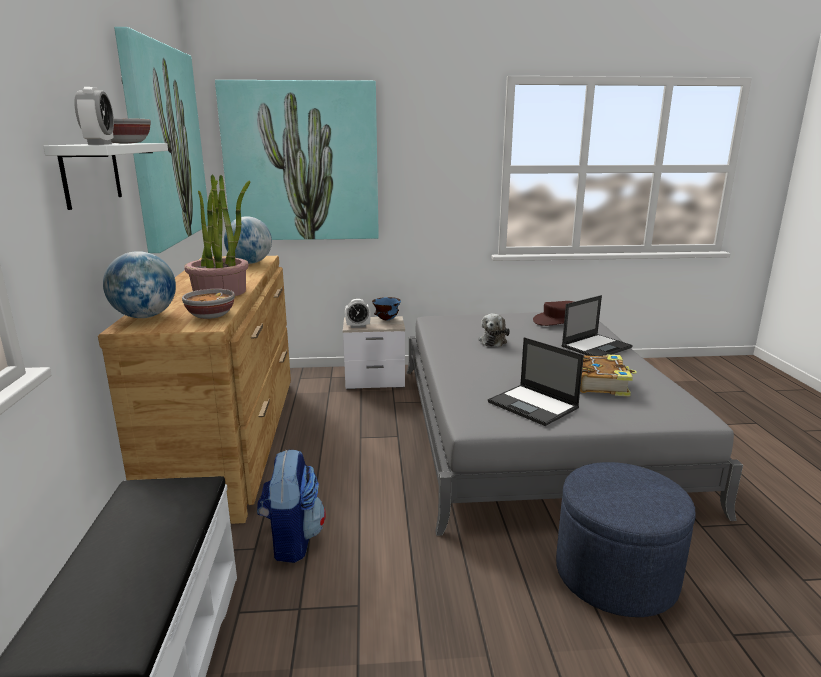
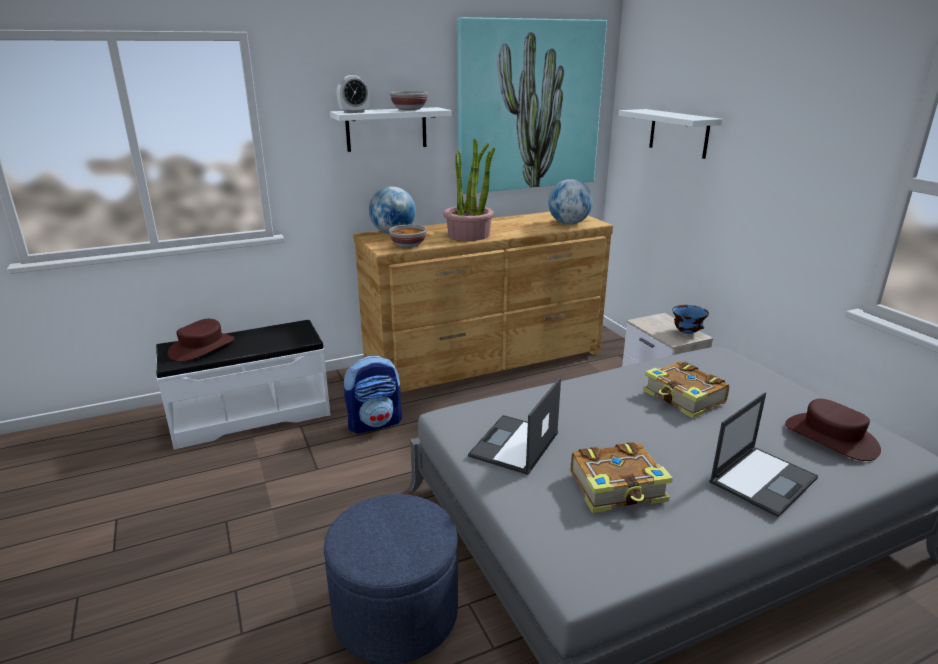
camera: 70 degrees right, 5 degrees up
picture [215,80,379,240] -> white shelf [618,109,723,159]
alarm clock [345,299,371,328] -> none
plush toy [479,313,510,347] -> book [643,361,729,418]
laptop [561,295,633,356] -> laptop turned 75 degrees counterclockwise [709,392,818,517]
none -> brown hat [167,319,235,362]

